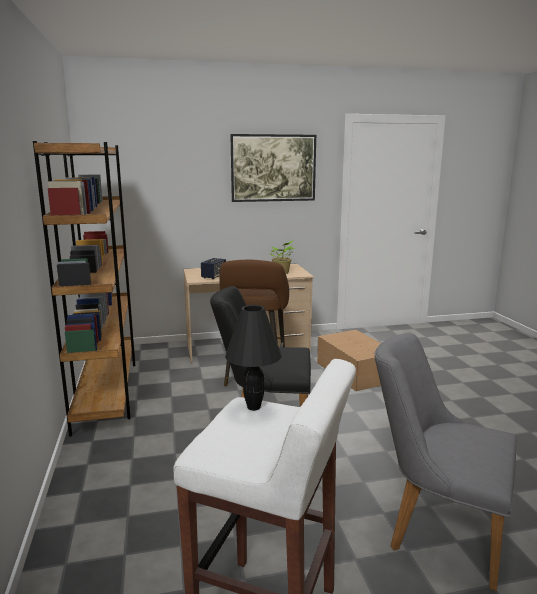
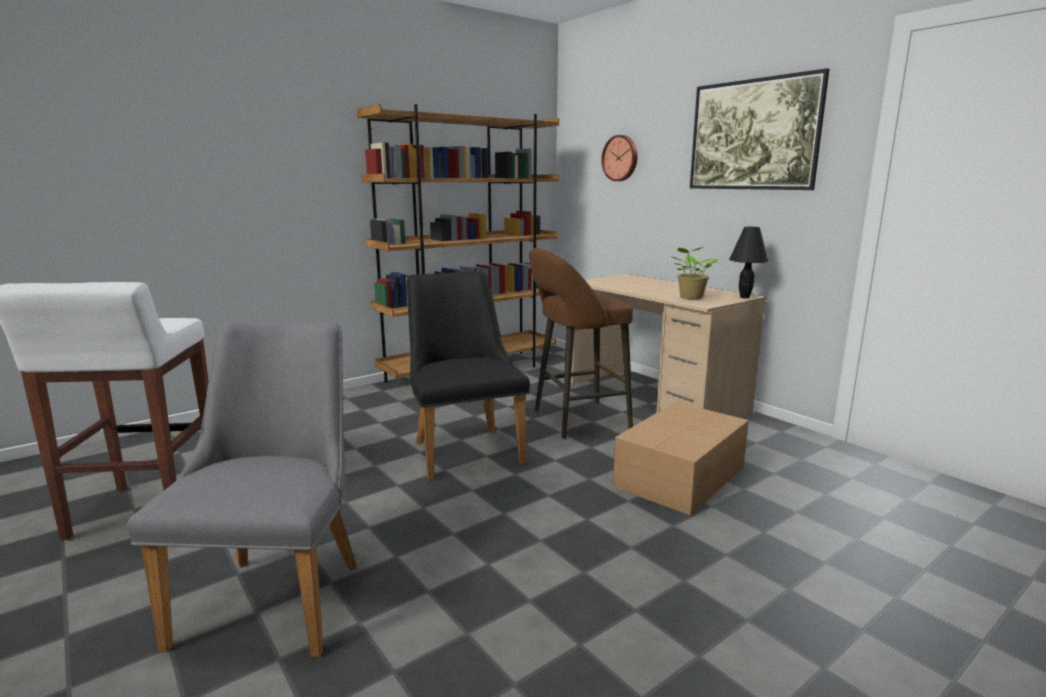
camera: 65 degrees right, 0 degrees up
speaker [201,258,226,279] -> none
black table lamp [225,305,281,411] -> black table lamp moved to [729,227,768,298]
none -> wall clock [601,135,638,181]

